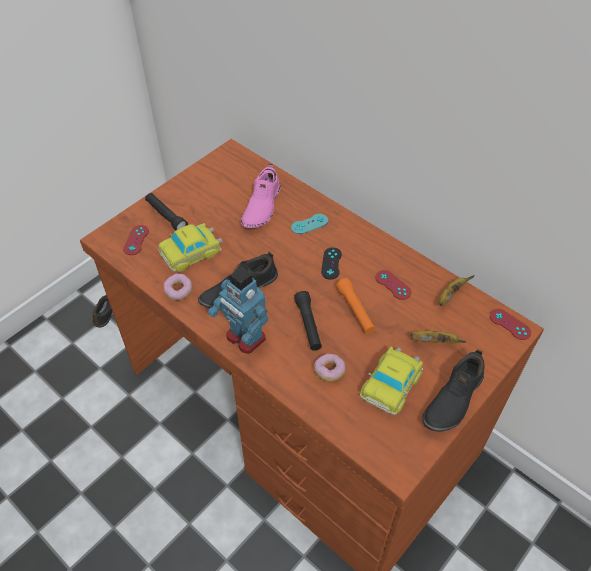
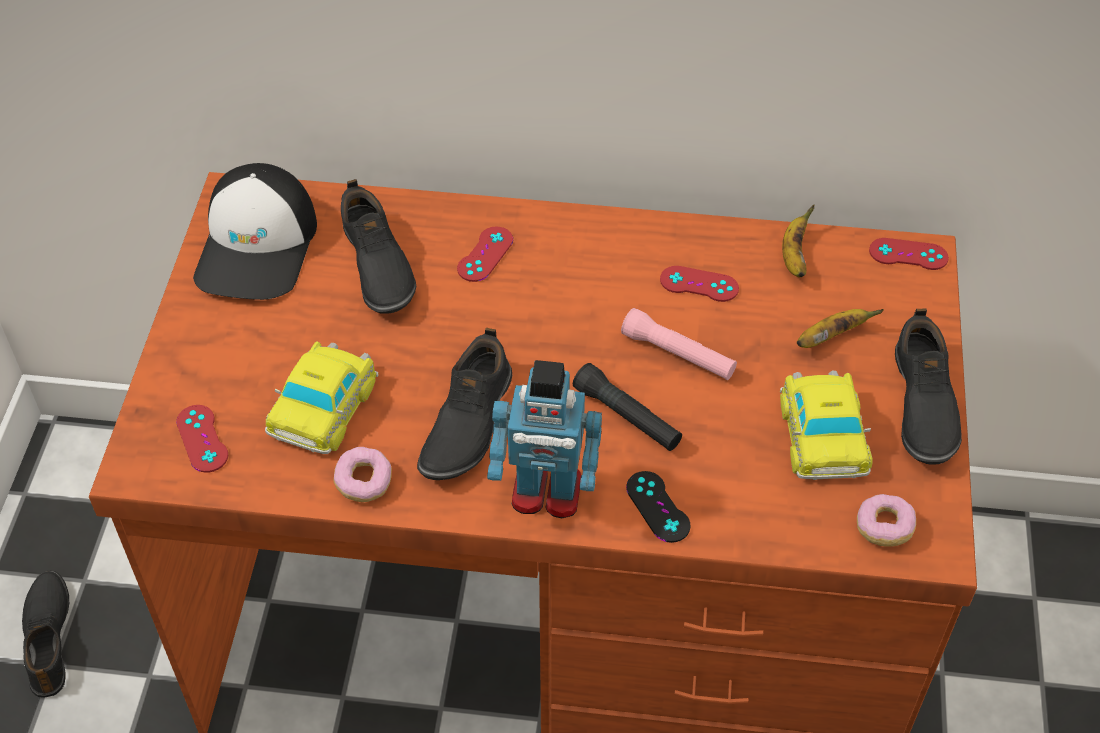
camera: 35 degrees left, 0 degrees up
black flashlight [145,193,188,230] -> none
pink shoe [241,164,281,228] -> black shoe [341,179,416,314]
turquoise game controller [291,214,328,234] -> red game controller [457,227,513,282]
donut [314,354,346,381] -> donut moved to [857,494,916,547]
black game controller [321,247,342,280] -> black game controller moved to [626,471,690,543]
orange flashlight [336,278,375,334] -> pink flashlight [621,308,737,380]
none -> cap [193,163,317,300]

